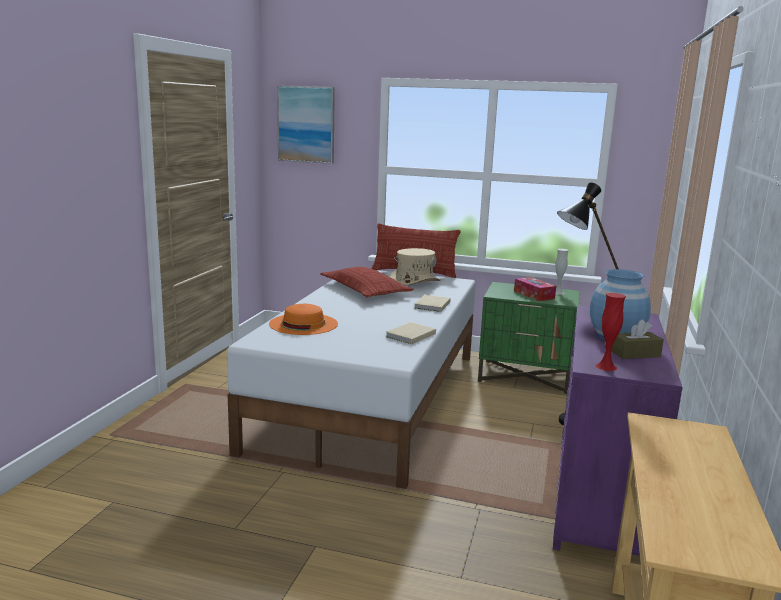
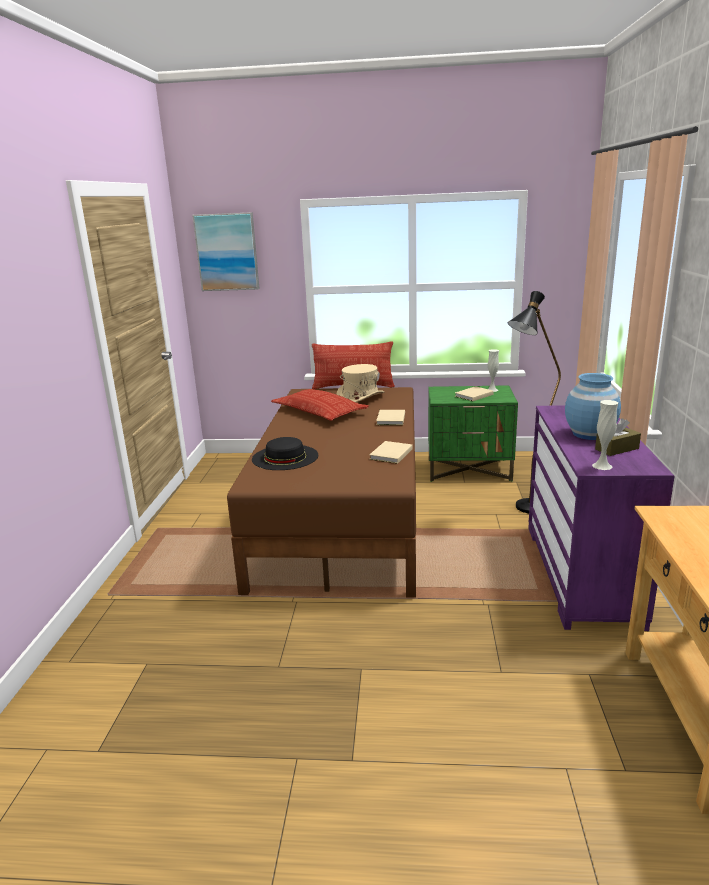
camera: 10 degrees left, 5 degrees up
white bed [227,270,476,489] -> brown bed [227,387,416,598]
orange hat [269,304,338,335] -> black hat [252,437,318,470]
tissue box [514,277,556,301] -> beige book [455,386,494,401]
red vase [595,293,626,371] -> white vase [592,400,618,470]

